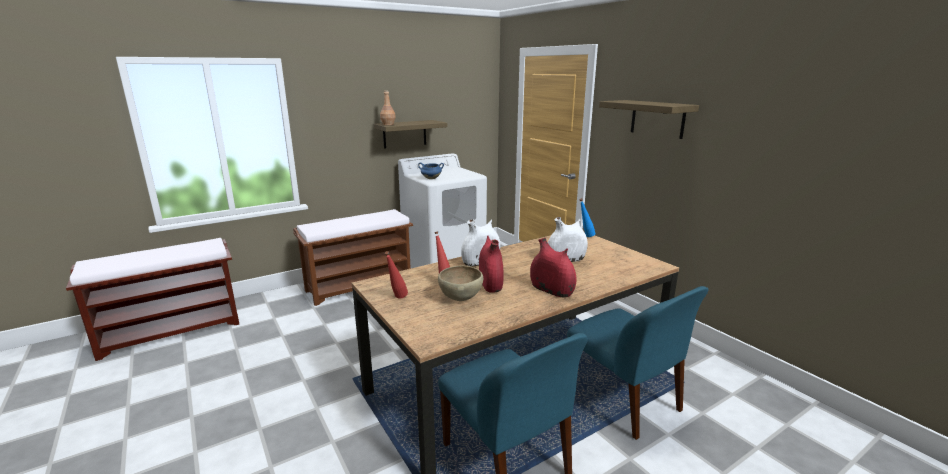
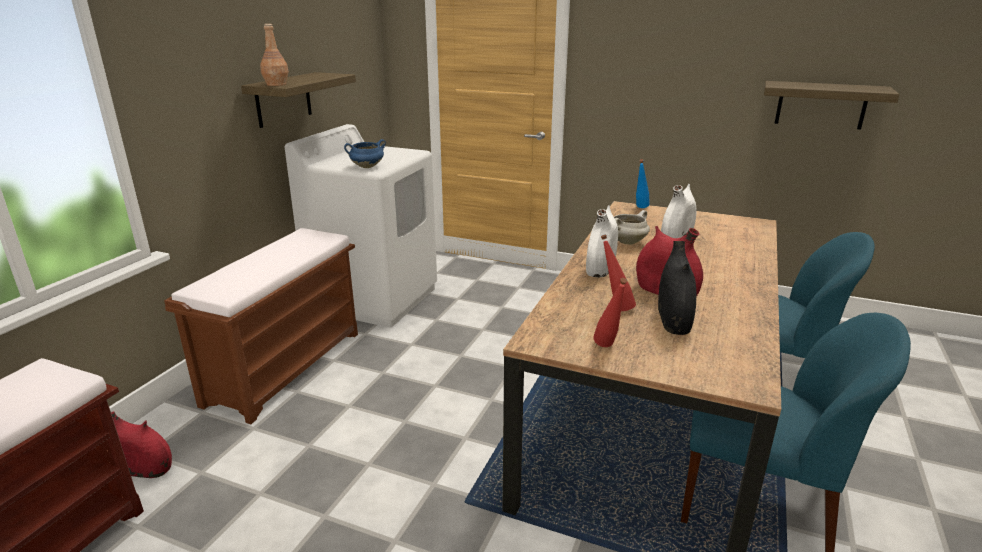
camera: 35 degrees left, 5 degrees up
brown bowl [438,265,483,301] -> black vase [658,241,697,335]
red vase [530,238,577,297] -> red vase moved to [111,411,172,478]
shelf [599,100,699,139] -> shelf moved to [764,81,900,130]
none -> white cooking pot [614,210,650,245]

